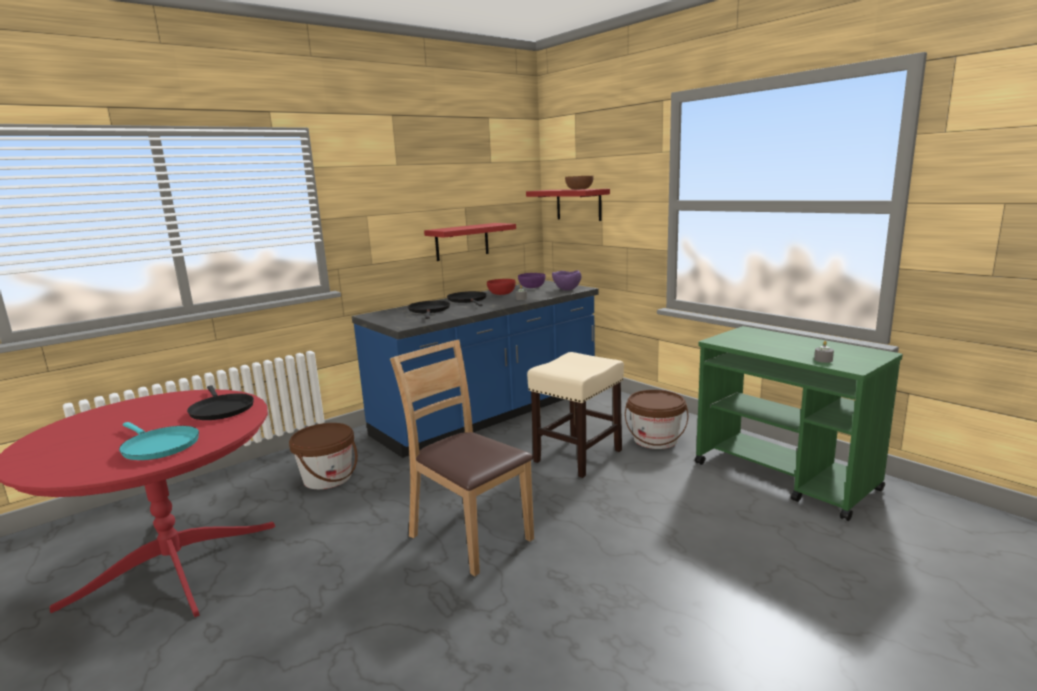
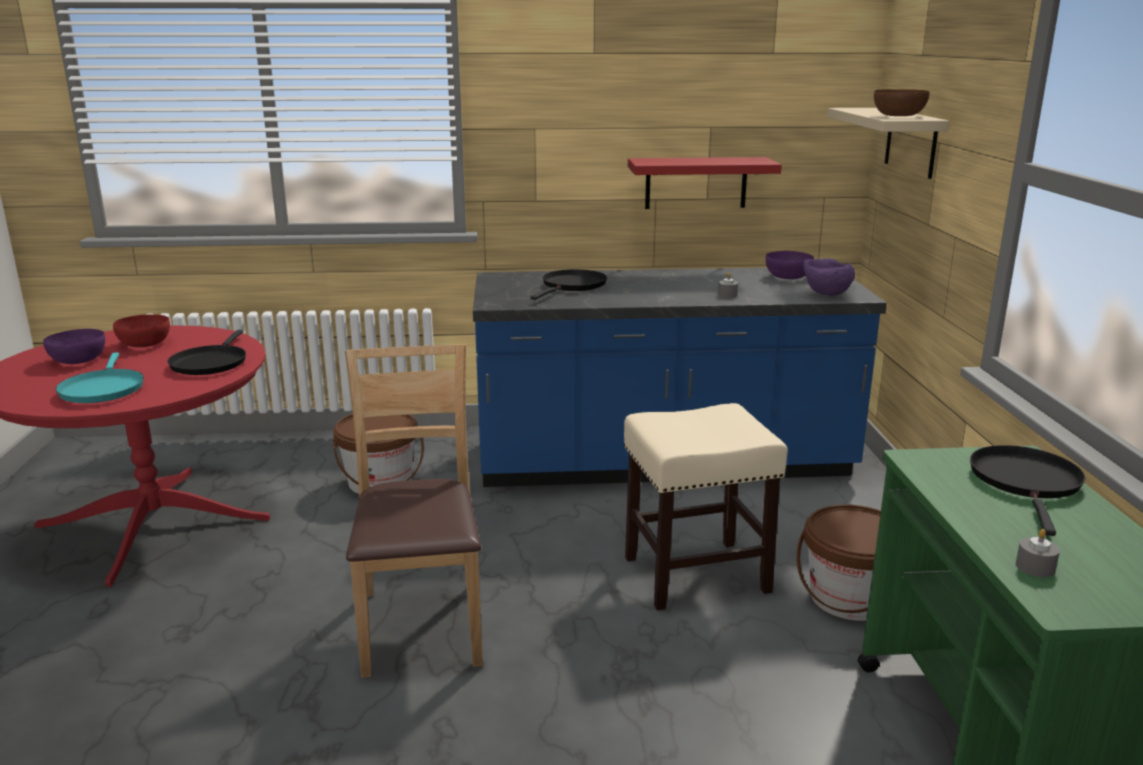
camera: 35 degrees right, 5 degrees up
black frying pan [447,291,487,306] -> black frying pan moved to [970,445,1086,536]
red bowl [487,279,516,295] -> red bowl moved to [113,314,170,347]
red shelf [526,189,610,221] -> beige shelf [827,108,949,179]
none -> purple bowl [43,329,105,364]

